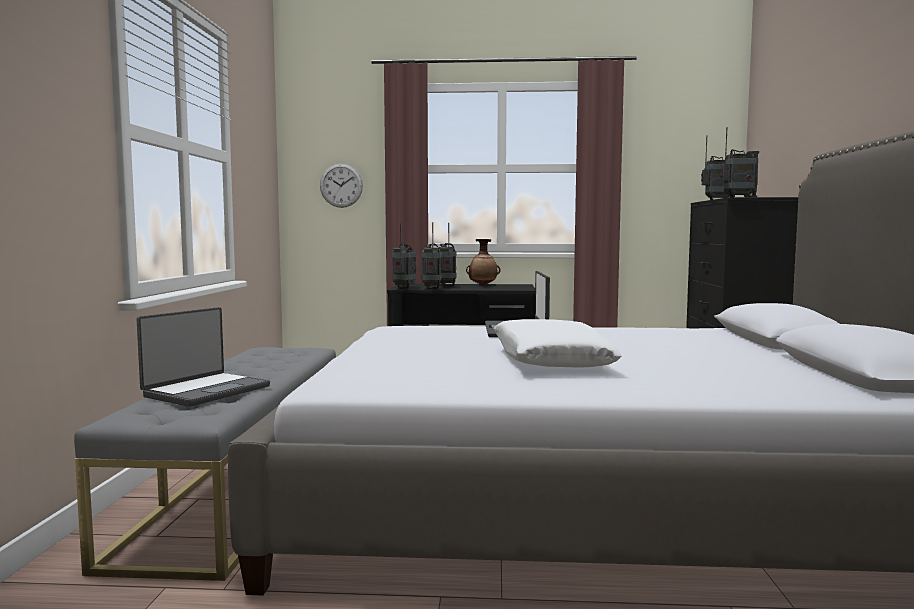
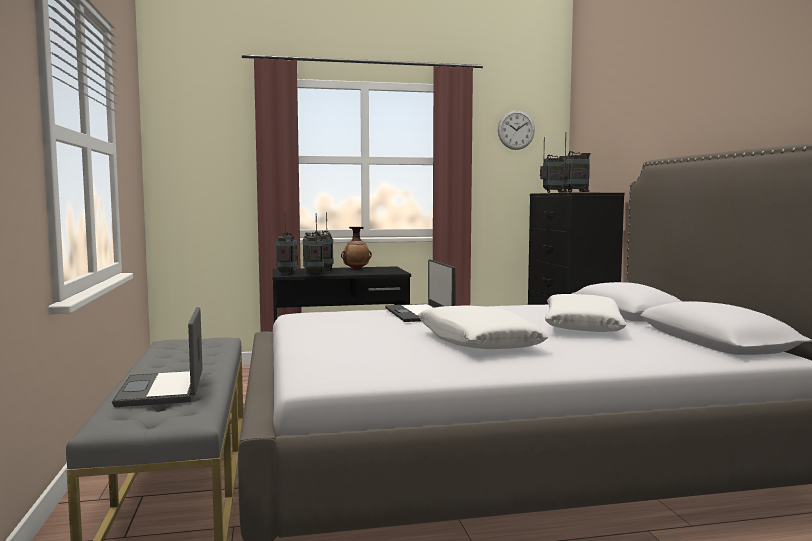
camera: 15 degrees left, 0 degrees up
laptop [137,307,270,407] -> laptop turned 150 degrees clockwise [112,307,203,407]
wall clock [320,164,363,208] -> wall clock moved to [498,110,535,150]
none -> white pillow [545,294,626,332]

